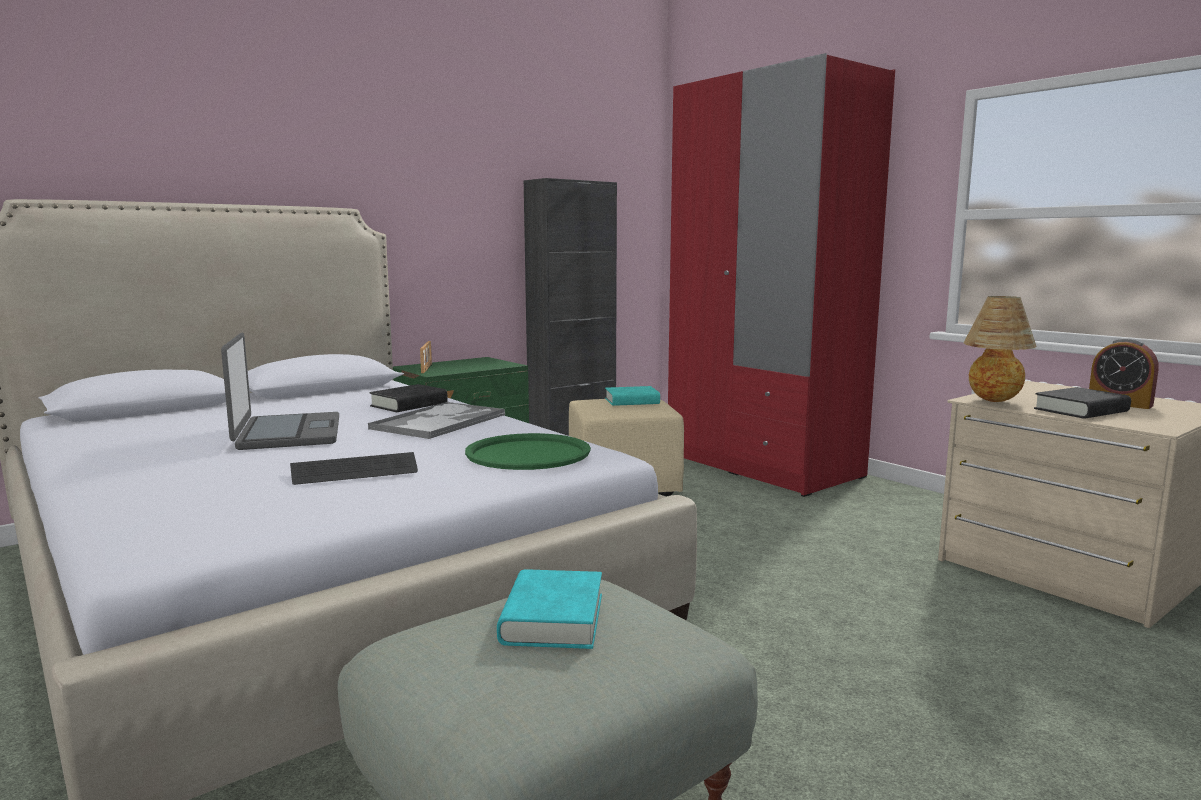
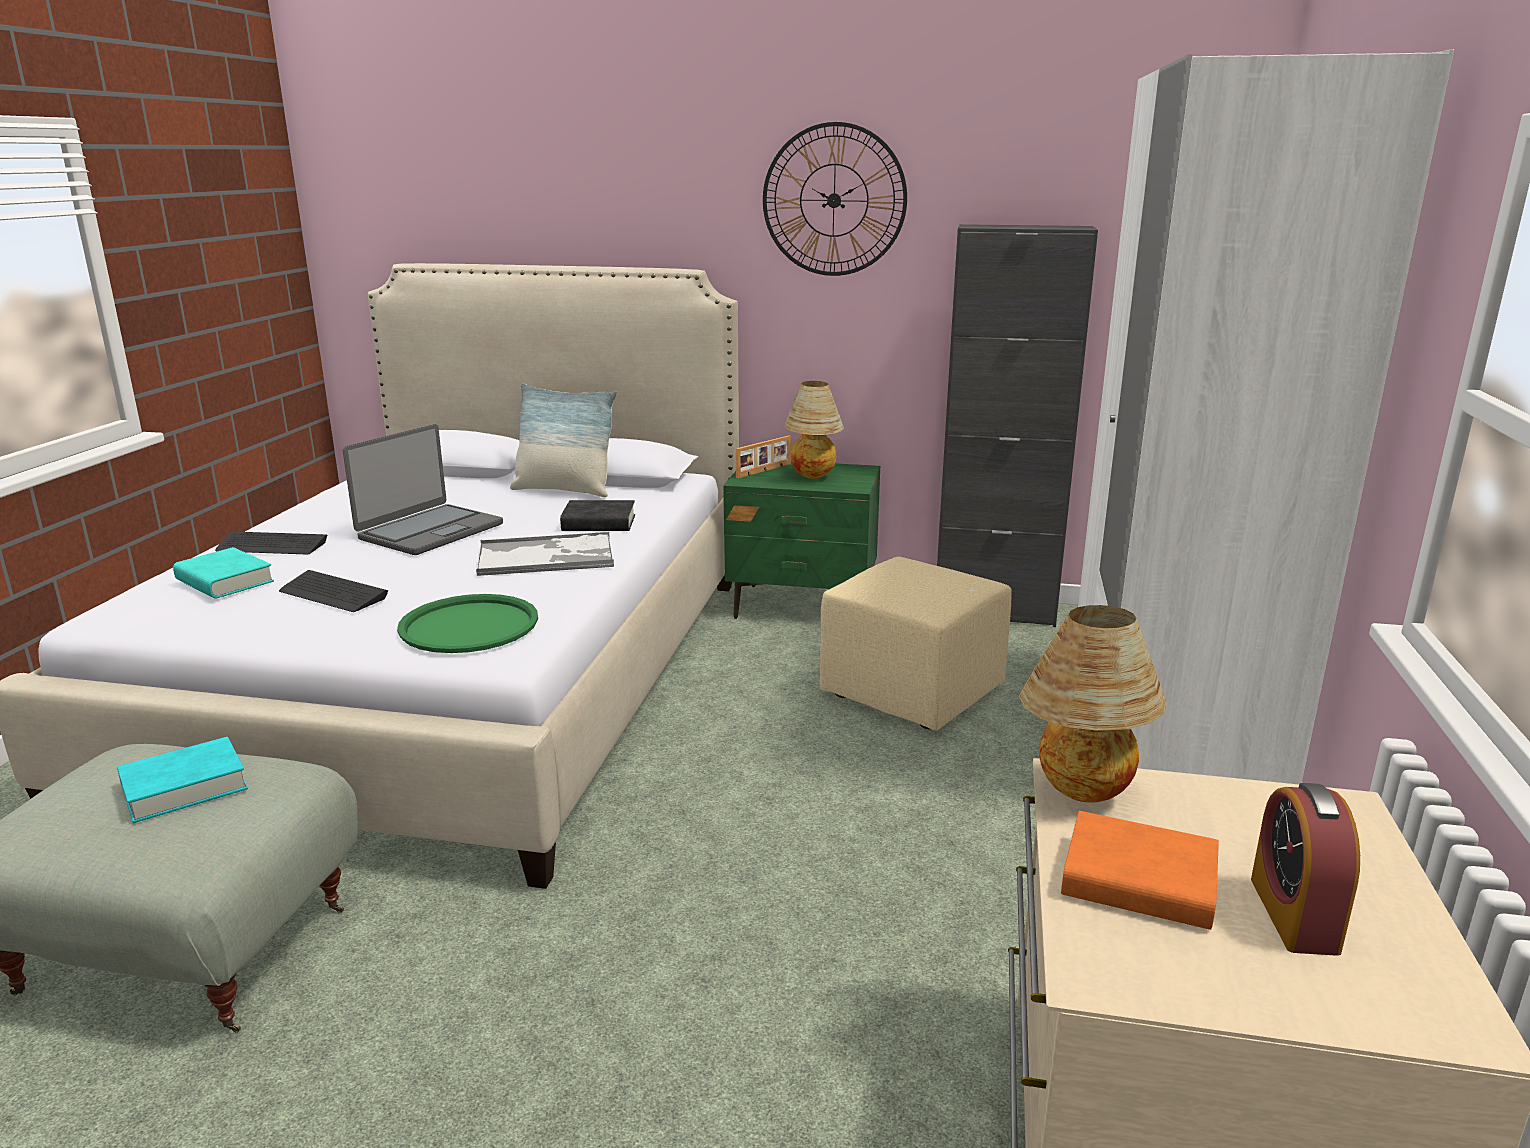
camera: 50 degrees right, 10 degrees up
turquoise book [605,386,660,406] -> turquoise book moved to [173,547,274,599]
red wardrobe [668,53,895,497] -> white wardrobe [1078,49,1454,784]
black book [1034,387,1131,419] -> orange book [1061,811,1219,930]
none -> keyboard [215,531,327,554]
none -> pillow [510,383,617,497]
none -> wall clock [763,122,907,276]
none -> table lamp [784,381,844,479]

